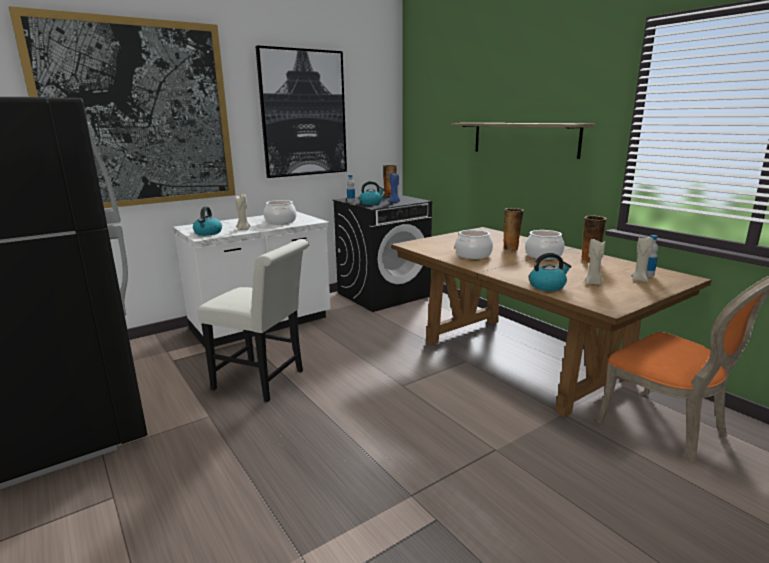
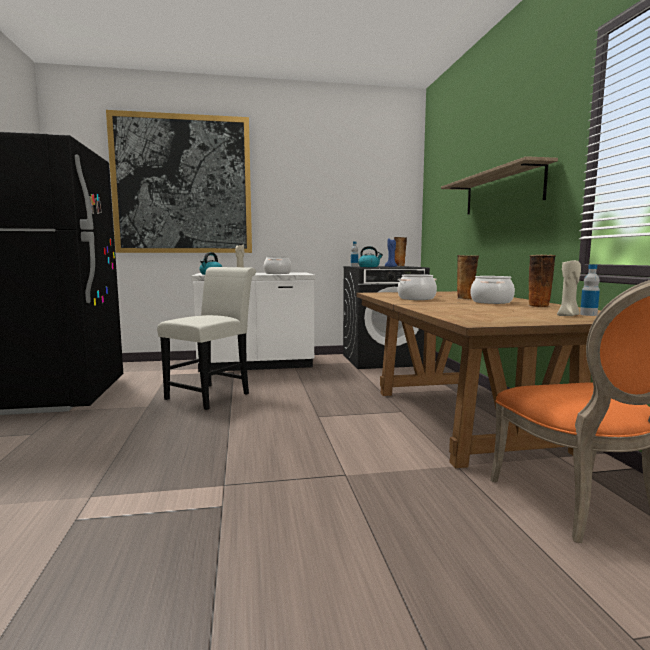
camera: 25 degrees right, 10 degrees down
white chair [198,239,309,402] -> white chair turned 105 degrees counterclockwise [157,267,256,410]
picture [255,45,347,178] -> none
kettle [529,253,572,291] -> none
beige candle [585,239,605,285] -> none

